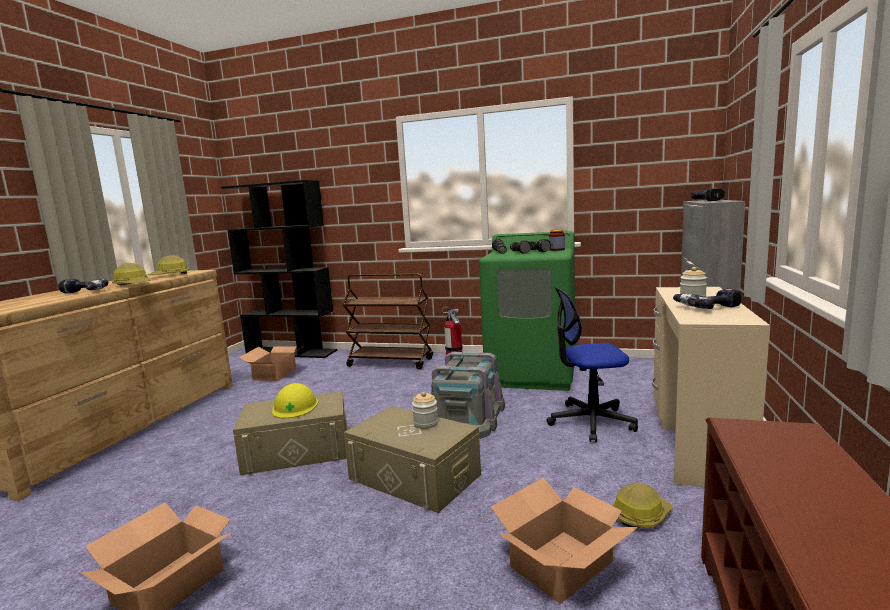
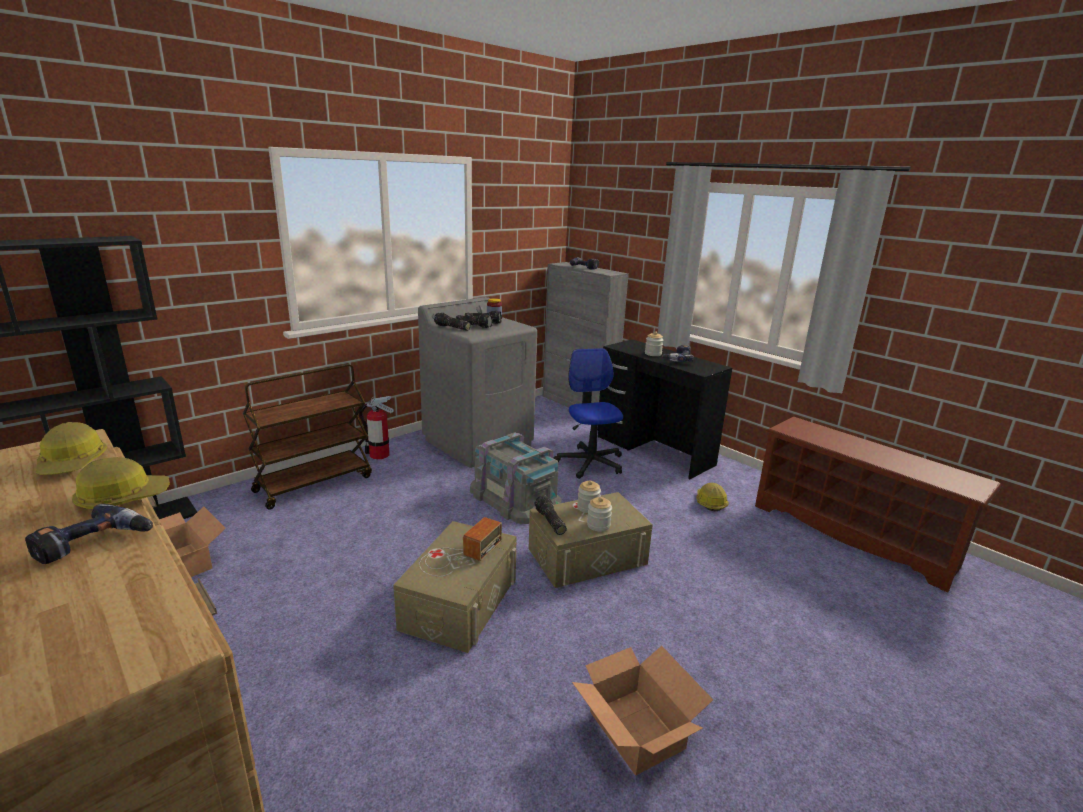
camera: 60 degrees left, 10 degrees up
yellow hard hat [272,383,318,418] -> radio [419,517,502,577]
green washing machine [479,231,575,391] -> grey washing machine [418,297,537,468]
cardboard box [491,477,638,604] -> none
office chair [546,286,638,442] -> office chair turned 135 degrees clockwise [553,348,623,479]
beige desk [652,287,770,487] -> black desk [597,339,732,479]
none -> flashlight [535,495,567,535]
none -> jar [587,497,612,532]

